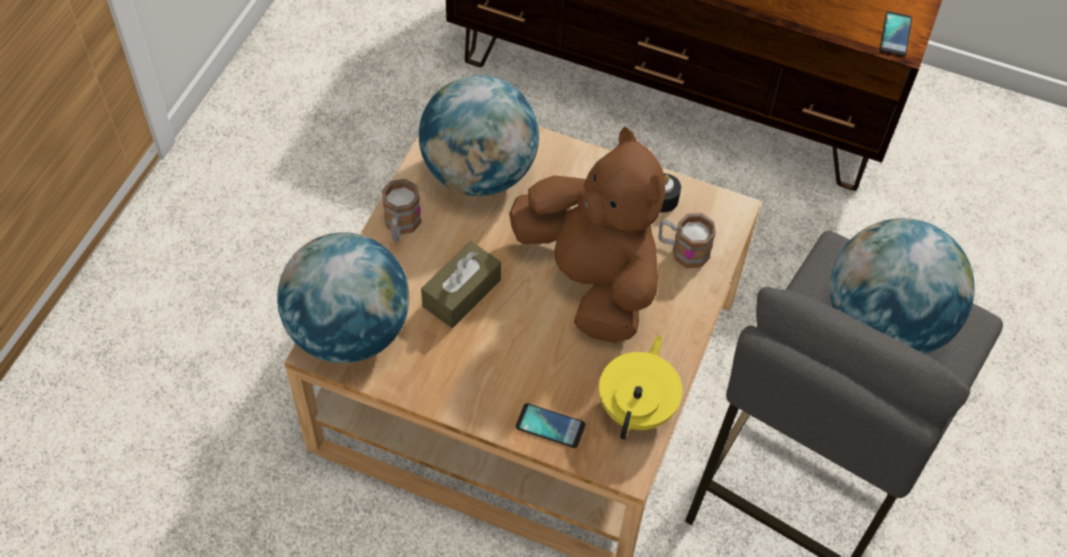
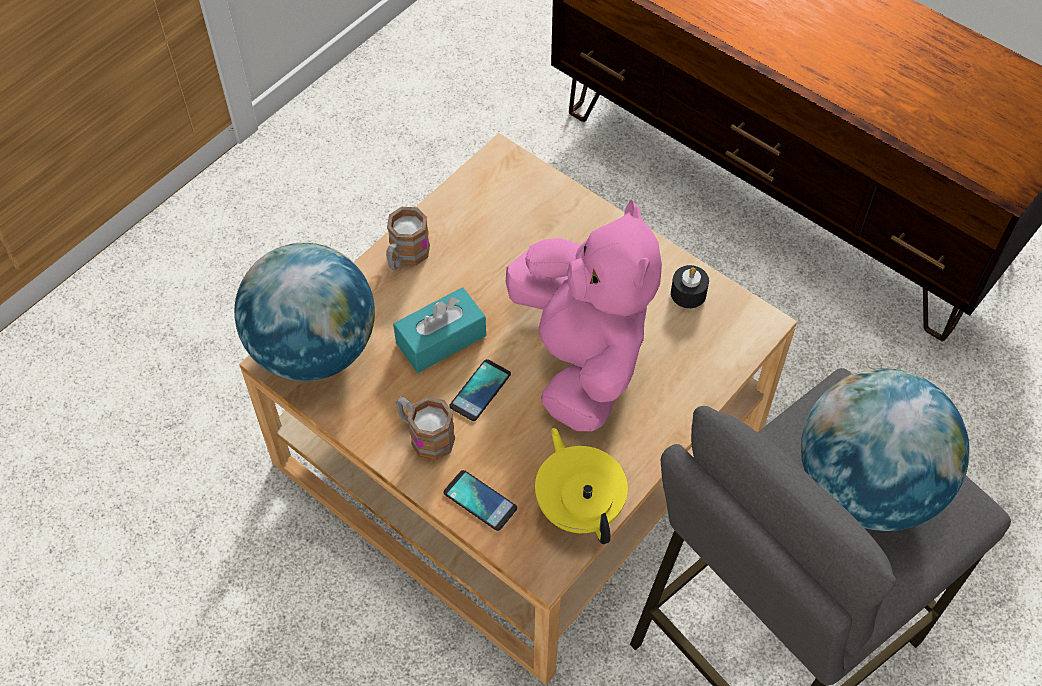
camera: 20 degrees right, 0 degrees up
globe [419,75,539,196] -> none
brown tissue box [421,241,501,328] -> turquoise tissue box [393,287,486,373]
brown plush toy [509,127,665,343] -> pink plush toy [506,199,662,431]
yellow teapot [599,335,682,440] -> yellow teapot turned 60 degrees counterclockwise [535,428,628,544]
mug [658,213,716,268] -> mug moved to [396,397,455,460]
phone [880,11,912,56] -> phone moved to [449,359,511,421]

